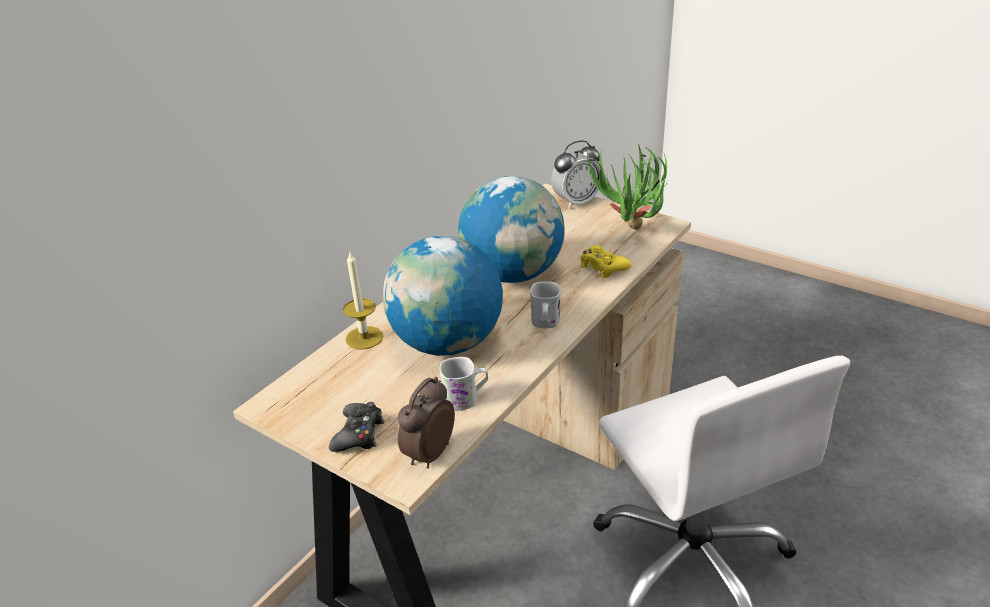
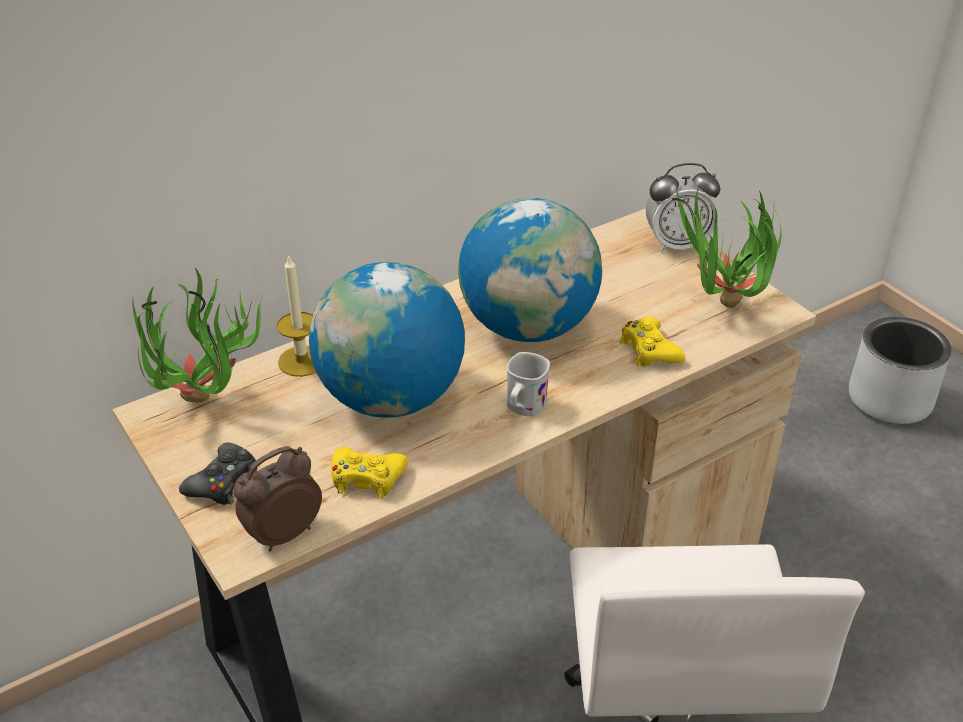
camera: 20 degrees right, 5 degrees up
white mug [439,357,488,411] -> yellow game controller [331,447,408,499]
none -> potted plant [132,268,262,403]
none -> grey planter [849,317,951,424]

